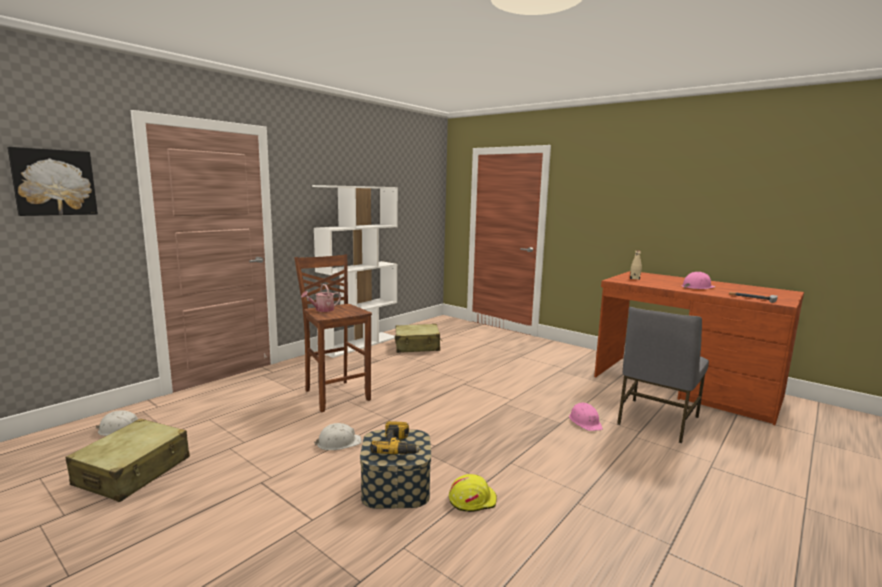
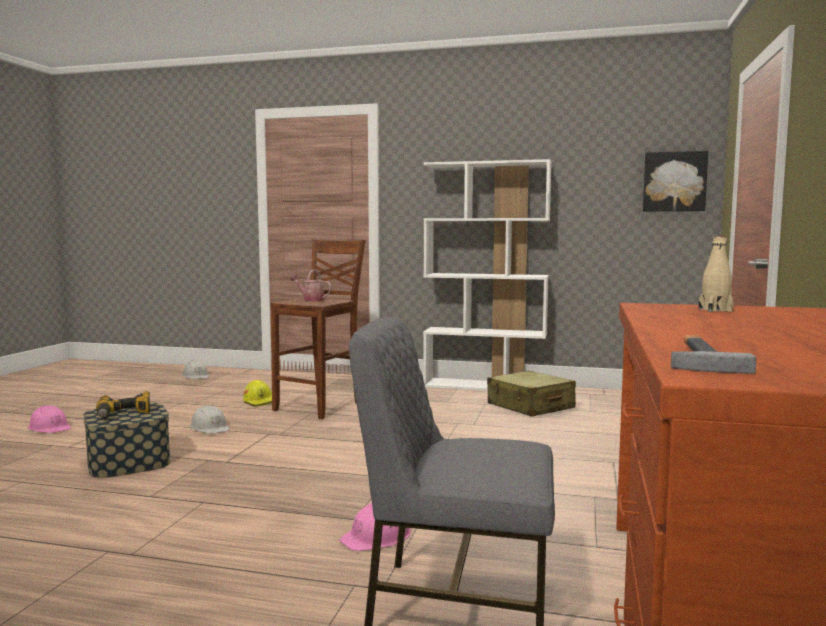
camera: 65 degrees right, 5 degrees down
picture [7,147,98,216] -> picture moved to [643,151,708,212]
beige suitcase [66,419,190,502] -> none
yellow hard hat [449,474,497,512] -> yellow hard hat moved to [243,380,272,407]
pink hard hat [682,272,715,289] -> pink hard hat moved to [28,406,71,433]

